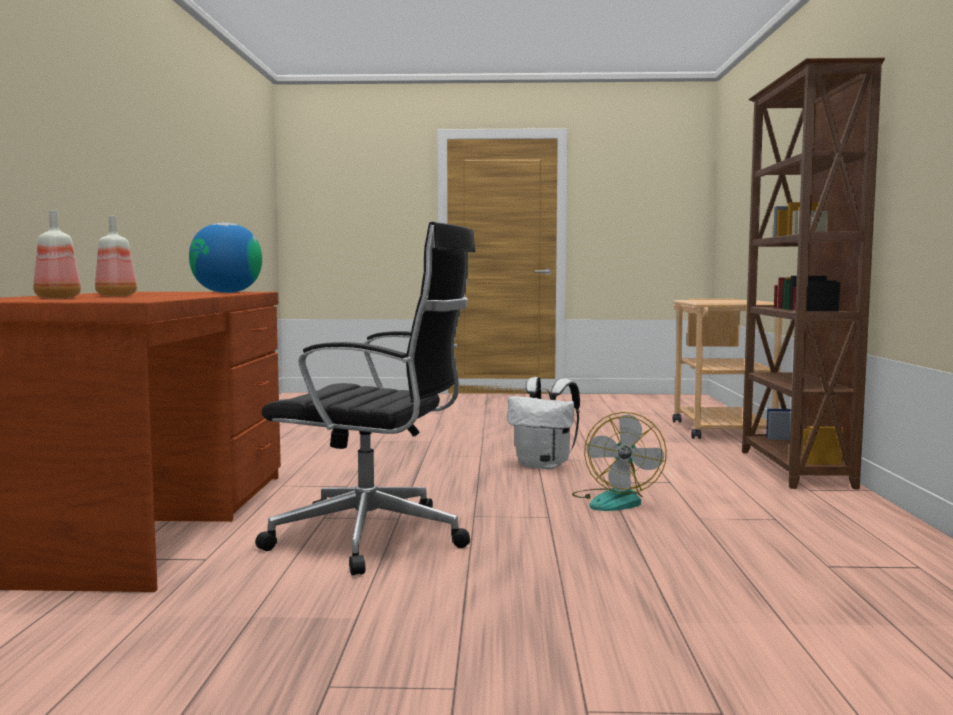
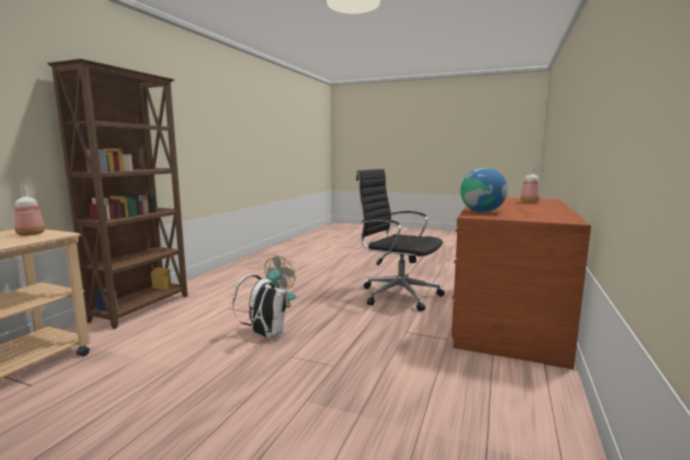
camera: 160 degrees left, 5 degrees up
bottle [95,216,137,296] -> bottle moved to [15,186,45,236]

